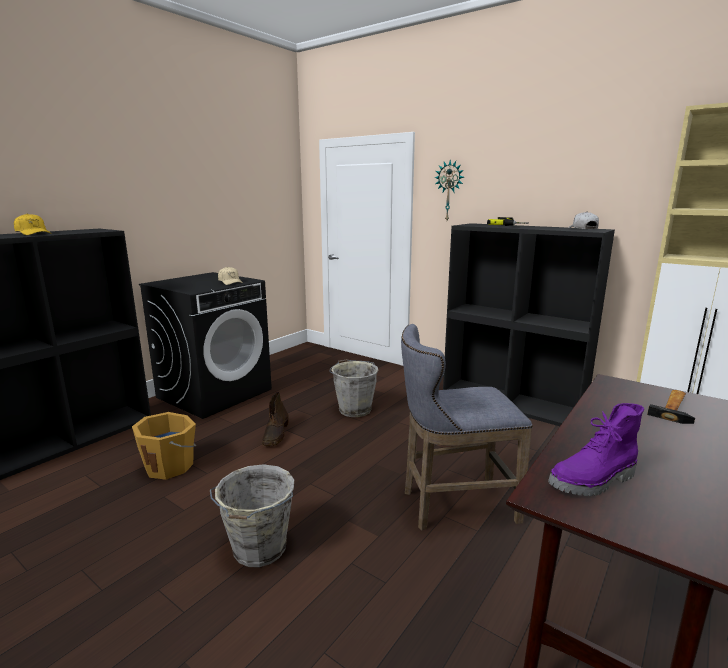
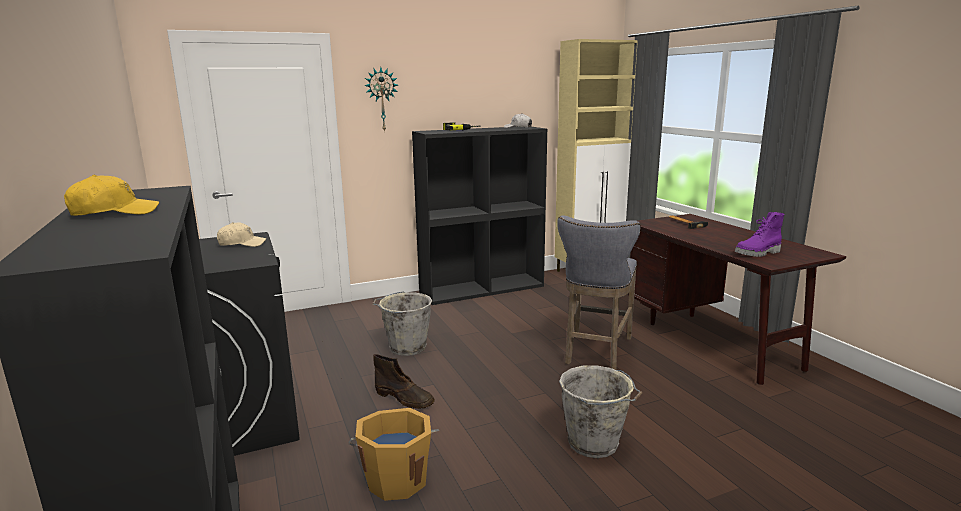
camera: 60 degrees left, 0 degrees up
purple boot [548,403,644,496] -> purple boot turned 60 degrees clockwise [735,212,784,257]

